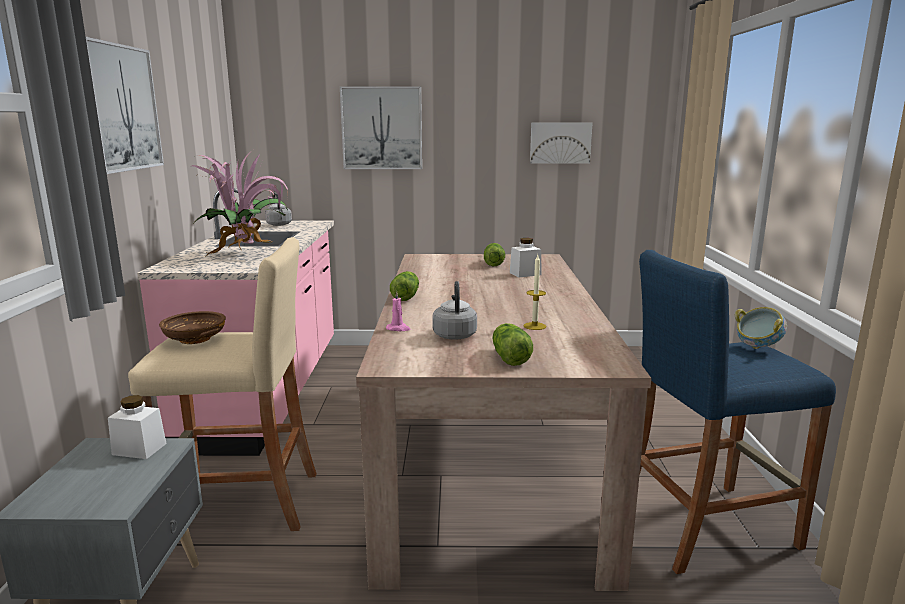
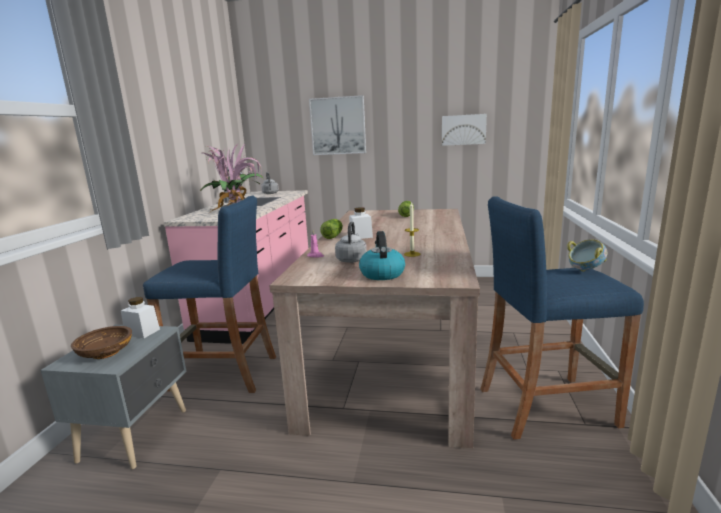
camera: 10 degrees right, 0 degrees up
picture [86,37,164,174] -> none
beige stool [128,237,316,531] -> blue stool [143,196,276,393]
brown bowl [159,311,226,344] -> brown bowl moved to [71,326,132,359]
lettuce [492,323,533,366] -> kettle [359,231,405,280]
white jar [510,238,541,277] -> white jar moved to [349,207,373,239]

